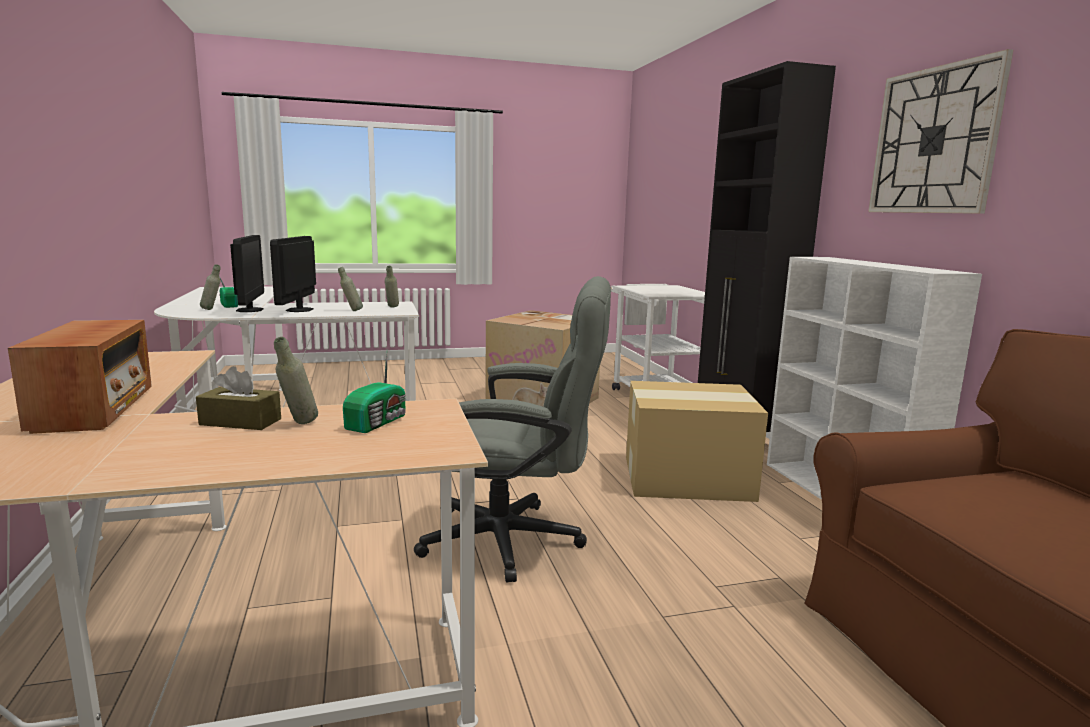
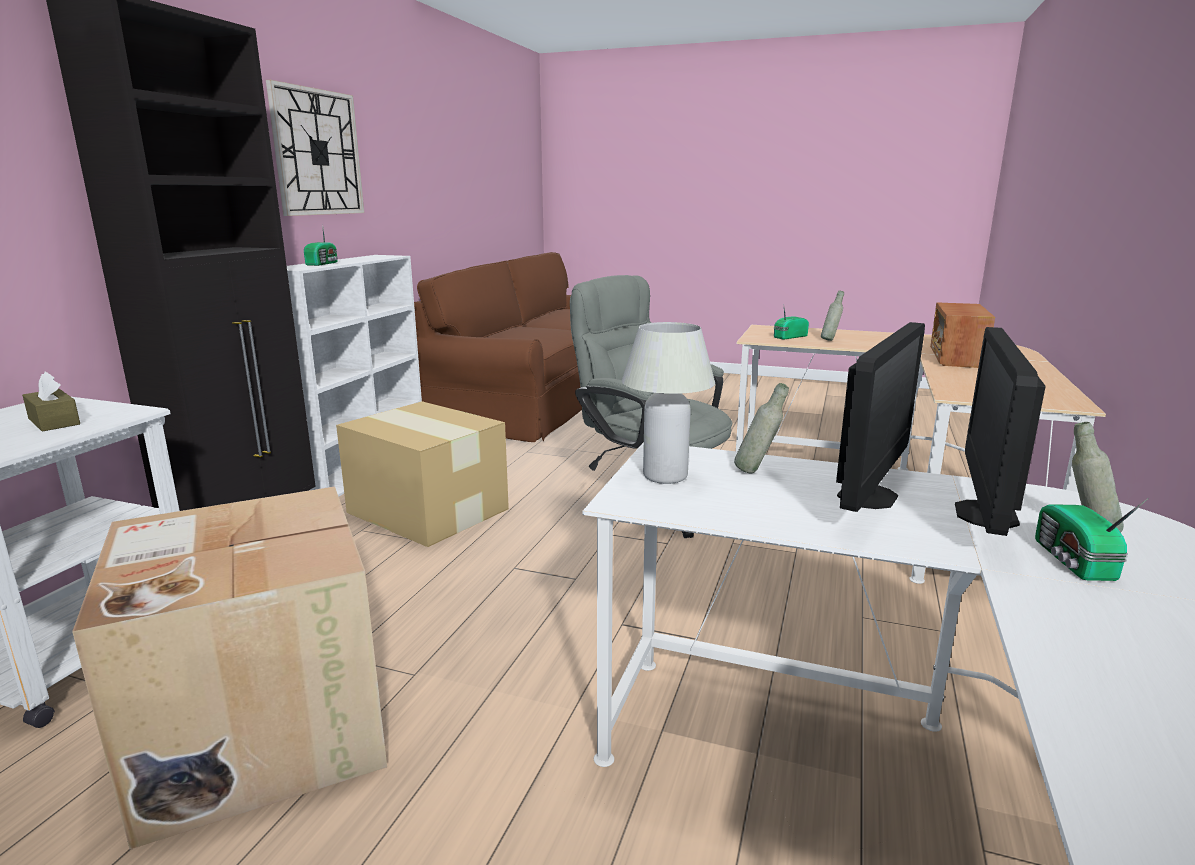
camera: 145 degrees left, 5 degrees up
brown tissue box [196,366,281,430] -> brown tissue box moved to [22,372,80,432]
grey bottle [385,266,399,307] -> white table lamp [622,322,715,484]
none -> radio [304,229,338,266]

